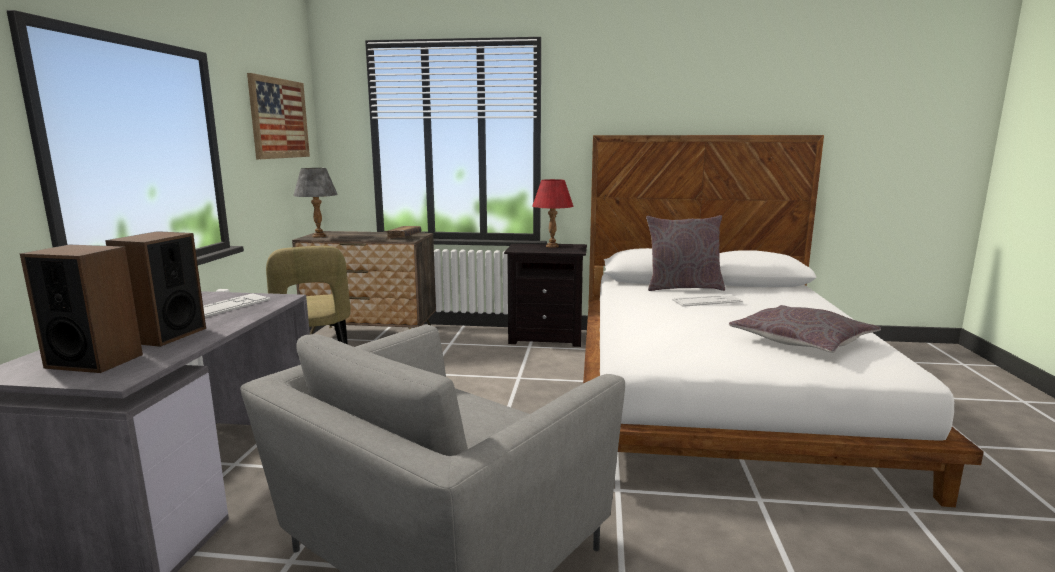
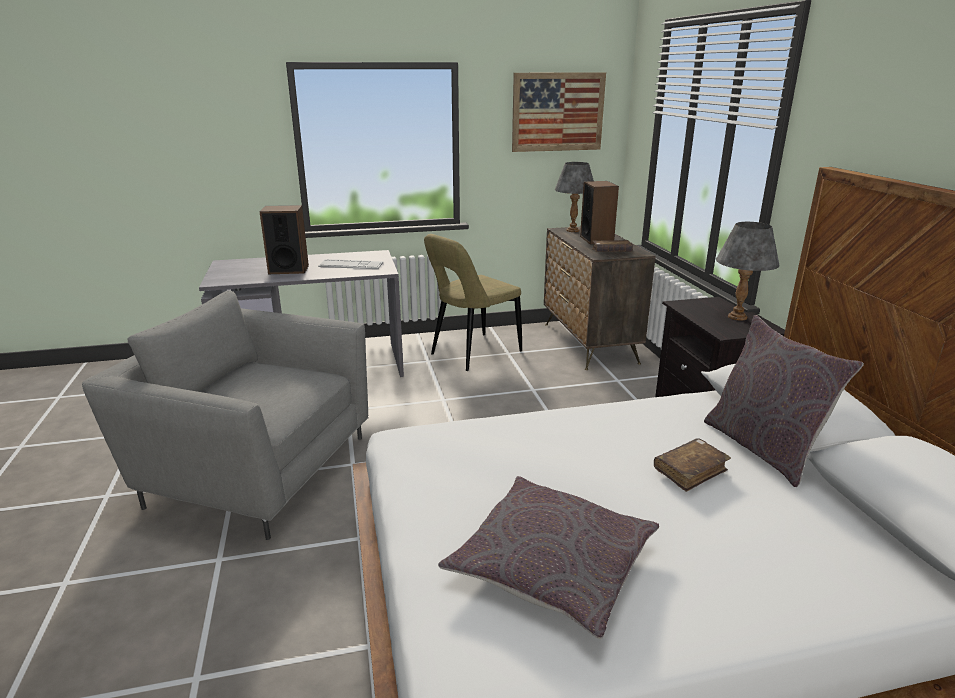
camera: 70 degrees right, 10 degrees up
speaker [20,245,143,373] -> speaker moved to [580,181,619,244]
red table lamp [532,179,573,248] -> grey table lamp [716,222,780,321]
keyboard [672,294,743,307] -> brown book [654,438,731,492]

